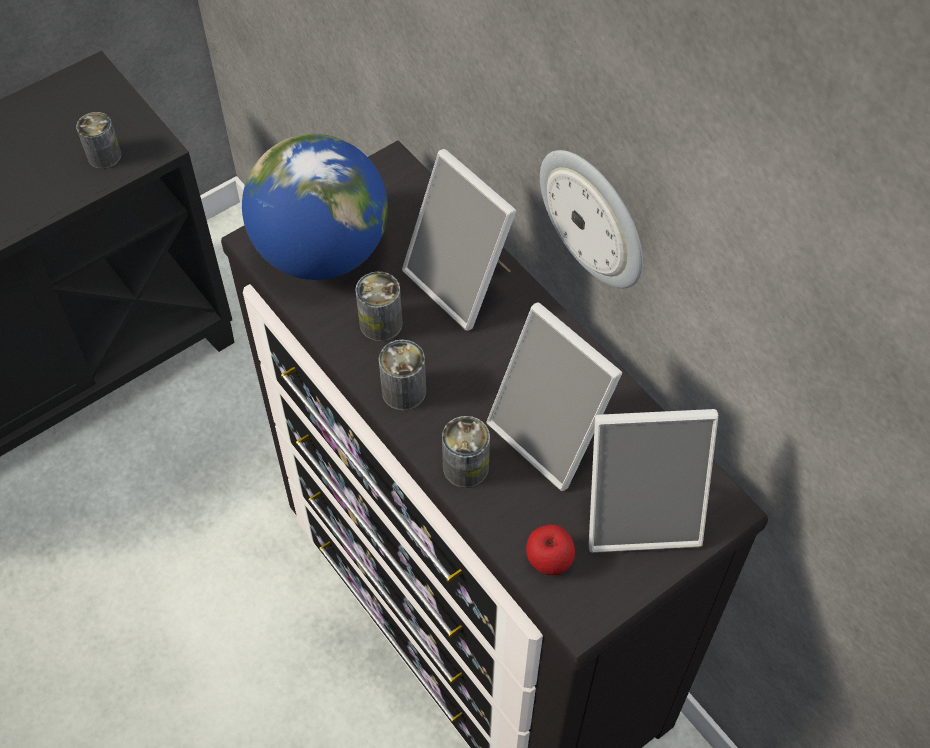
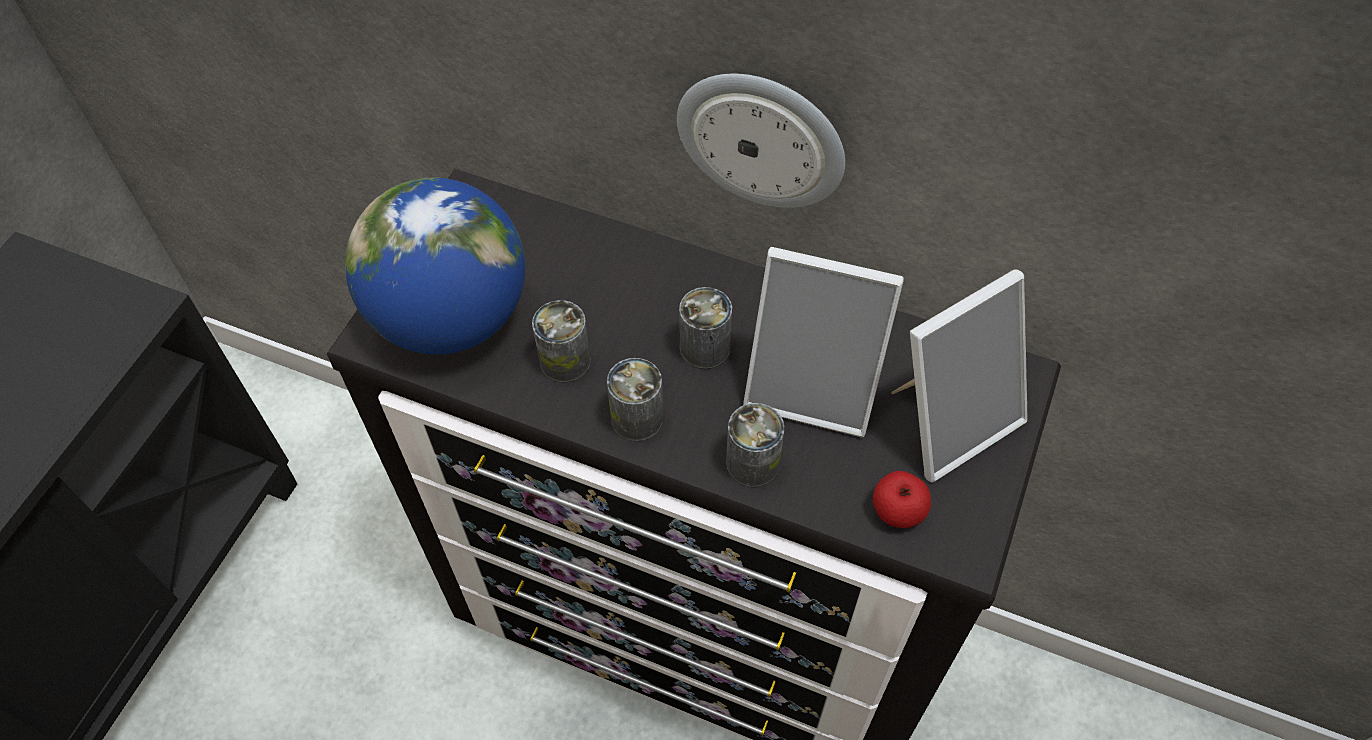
camera: 30 degrees left, 0 degrees up
can [76,112,122,169] -> can moved to [679,287,732,369]
picture frame [402,149,516,331] -> none

